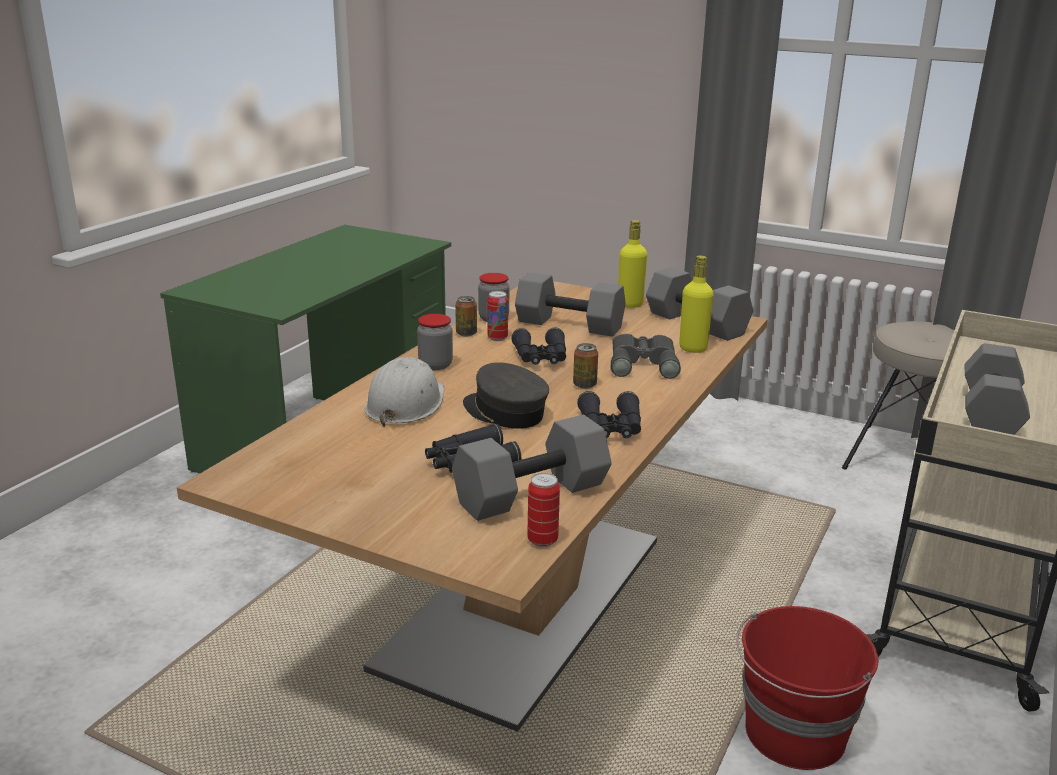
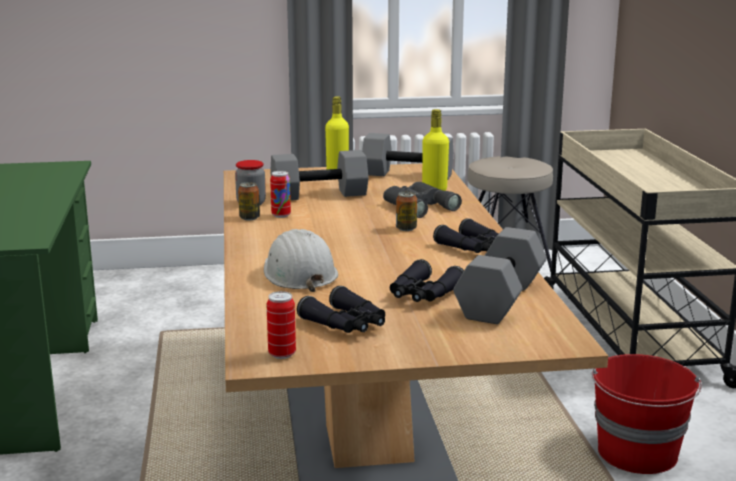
camera: 35 degrees left, 5 degrees down
jar [417,314,453,370] -> none
grey cap [463,362,549,429] -> none
black binoculars [511,327,566,365] -> black binoculars moved to [297,286,385,333]
can [527,473,560,547] -> can moved to [267,291,296,359]
grey dumbbell [965,343,1030,435] -> none

